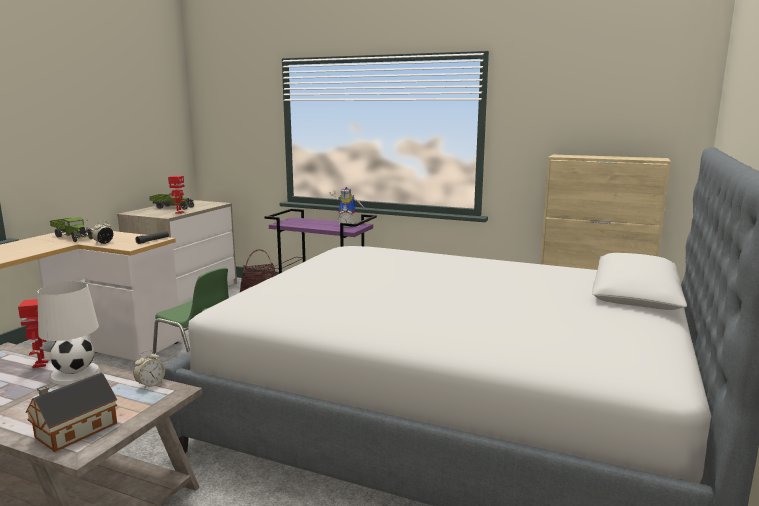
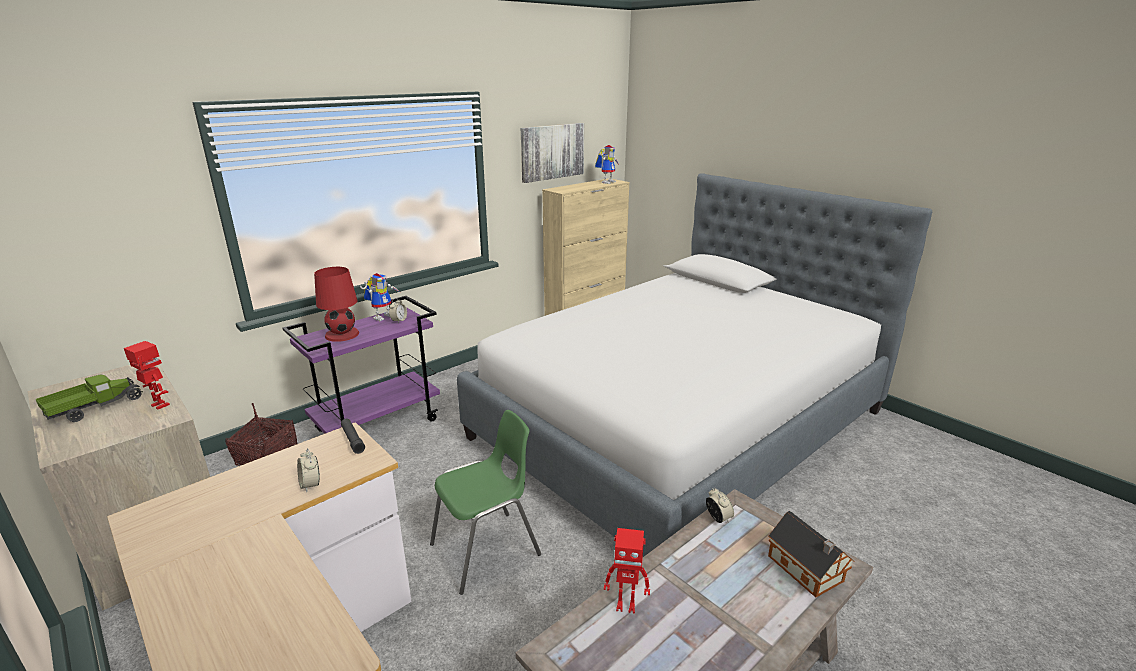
camera: 65 degrees left, 10 degrees up
white table lamp [37,281,100,385] -> none
toy truck [50,217,93,242] -> none
none -> red table lamp [314,267,359,342]
none -> picture [521,123,584,183]
none -> toy robot [595,145,619,184]

